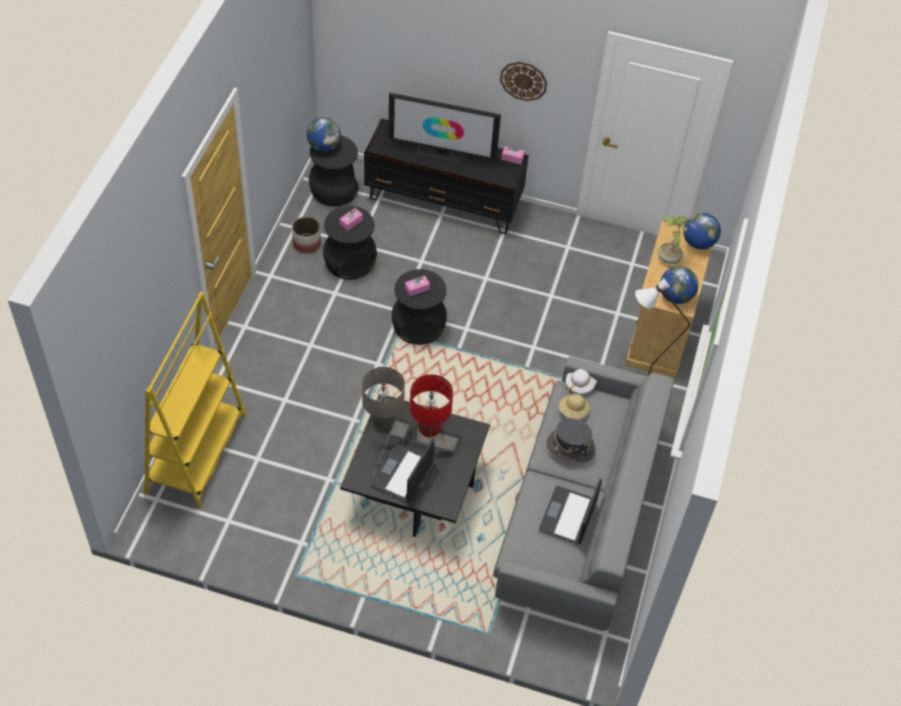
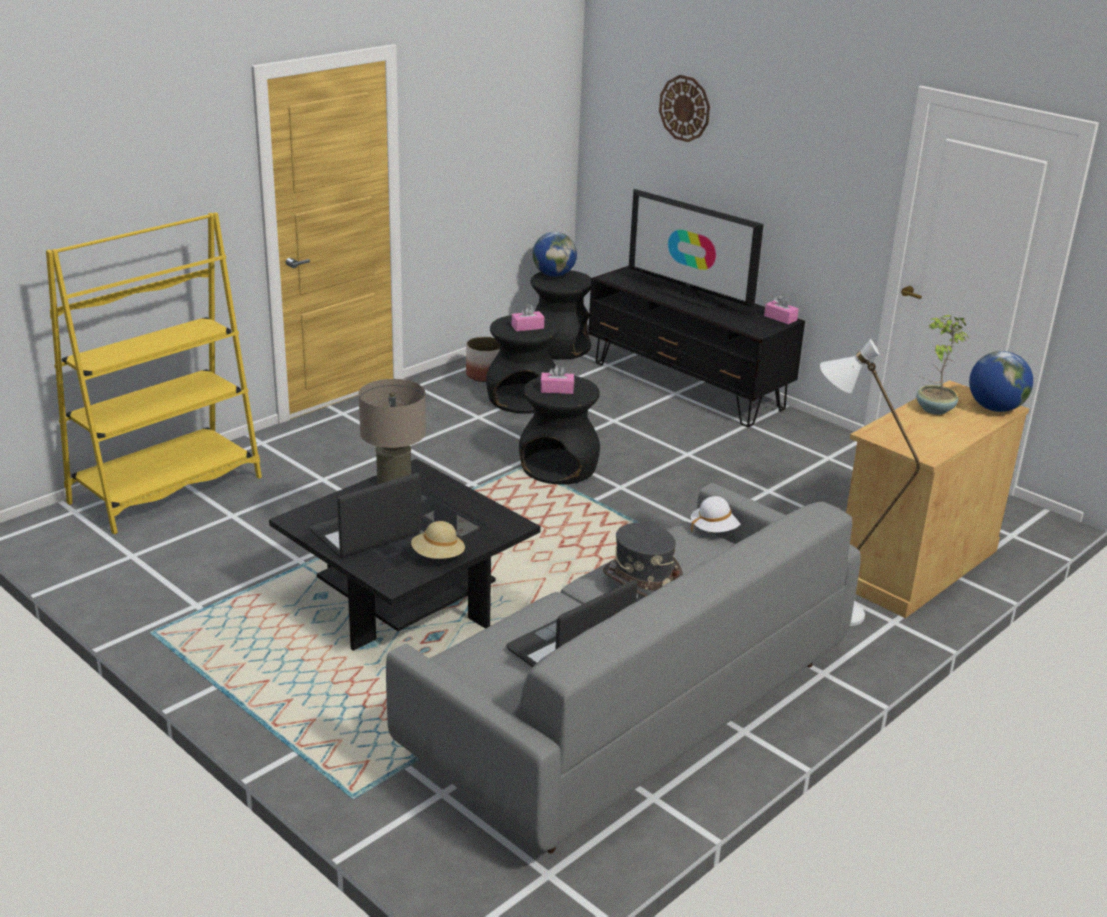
camera: 30 degrees right, 25 degrees down
red table lamp [410,374,453,437] -> none
wall clock [500,62,547,101] -> wall clock moved to [659,75,710,142]
beige hat [559,394,590,419] -> beige hat moved to [411,521,465,559]
globe [660,266,698,304] -> none

